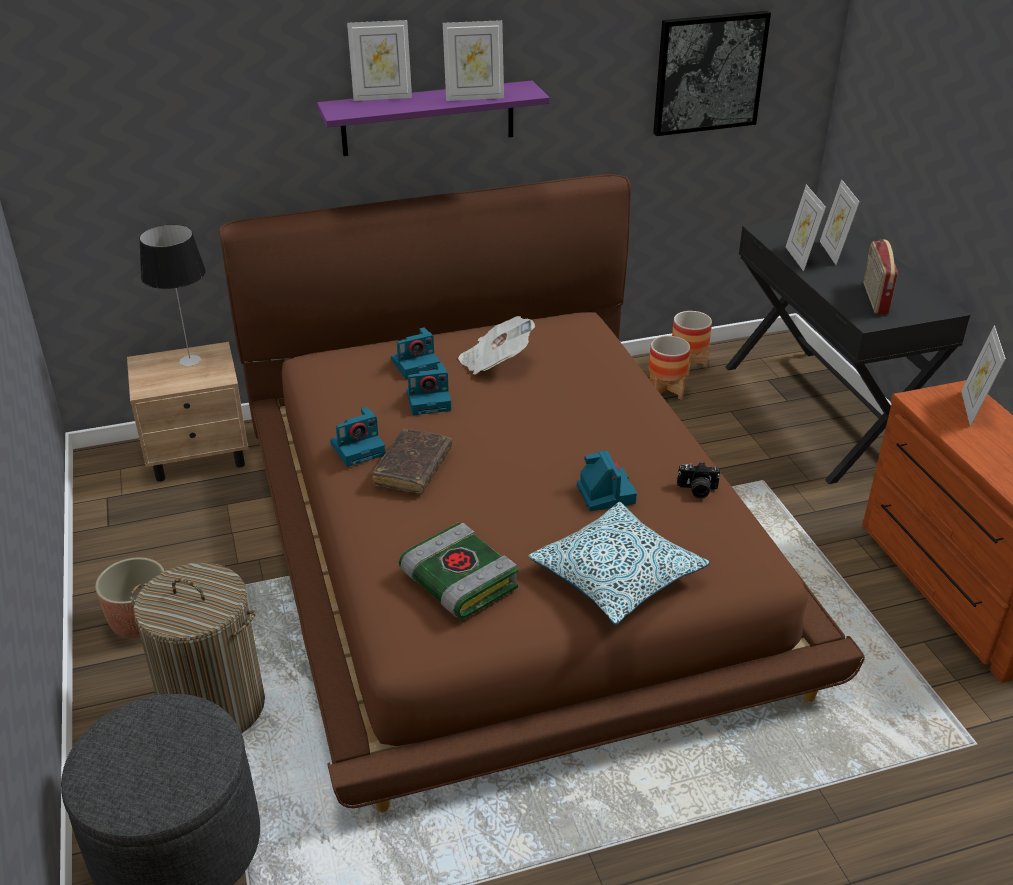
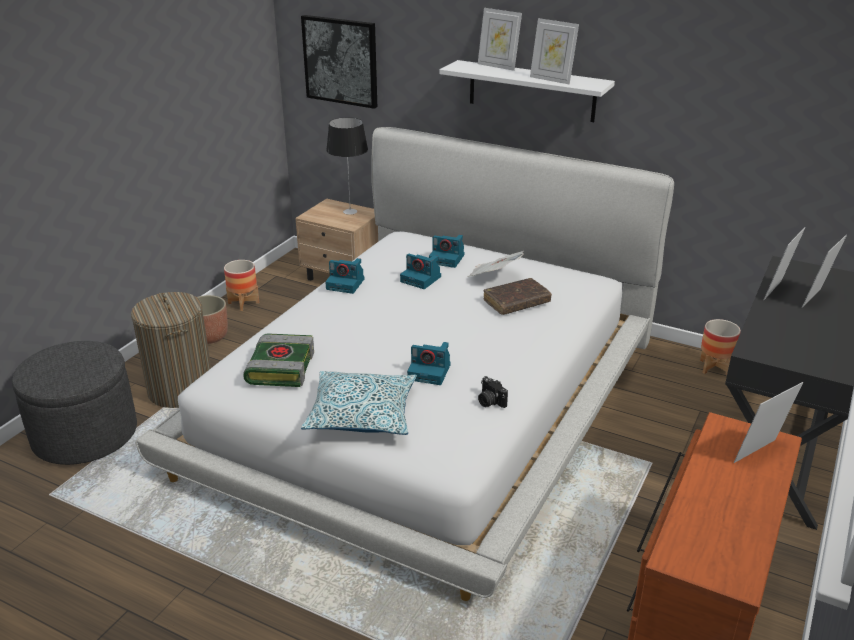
camera: 45 degrees right, 5 degrees down
brown bed [219,174,865,812] -> white bed [135,127,674,601]
purple shelf [317,81,550,156] -> white shelf [440,60,615,122]
brown book [372,429,452,494] -> brown book moved to [483,278,552,315]
camera [577,450,637,511] -> camera turned 75 degrees clockwise [407,342,450,385]
planter [649,336,690,400] -> planter moved to [224,260,259,311]
picture [653,11,771,136] -> picture moved to [301,15,377,109]
radio [863,239,898,315] -> none

